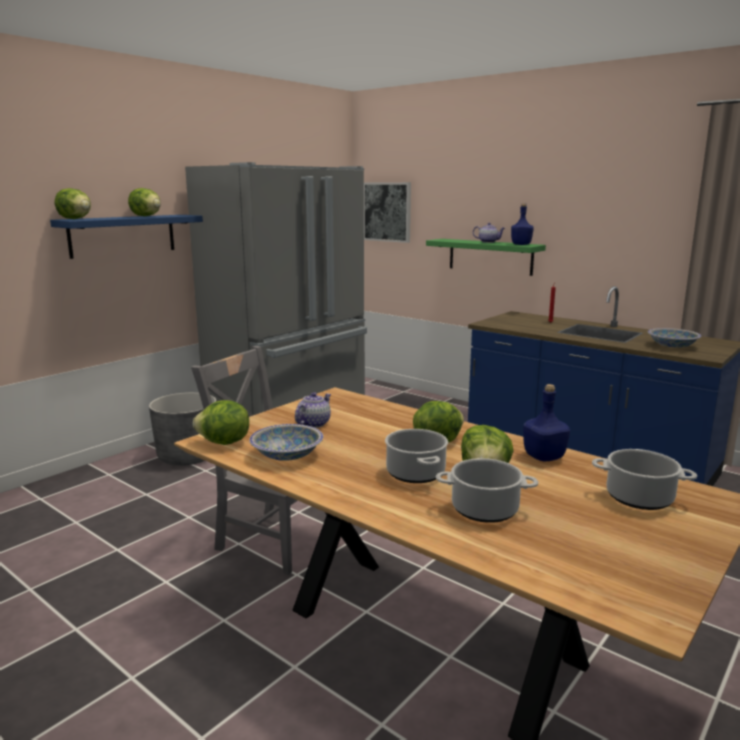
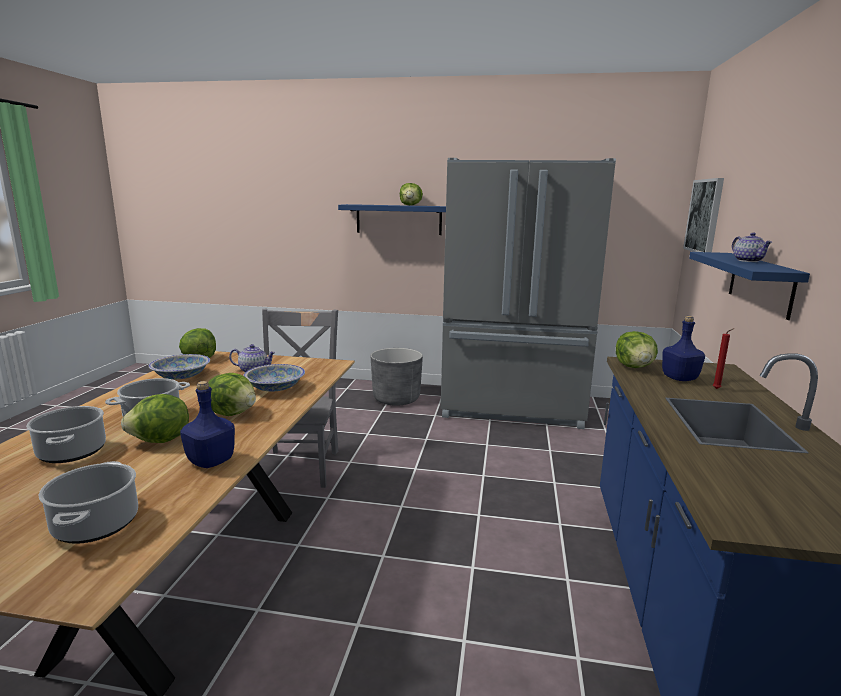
camera: 60 degrees right, 0 degrees up
lettuce [55,188,91,219] -> lettuce moved to [616,331,658,368]
green shelf [426,239,546,276] -> blue shelf [689,252,810,320]
blue bottle [511,203,533,245] -> blue bottle moved to [662,316,705,381]
bowl [648,328,701,347] -> bowl moved to [243,364,305,392]

